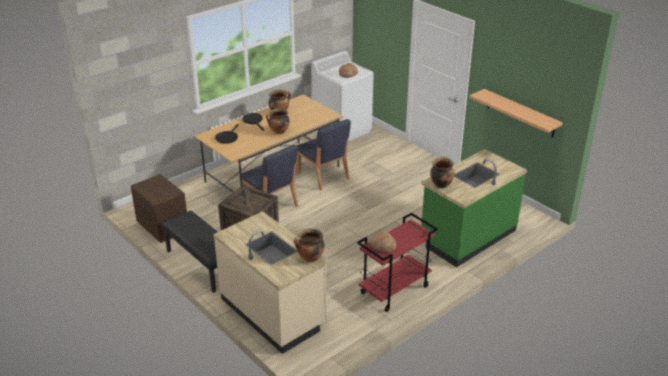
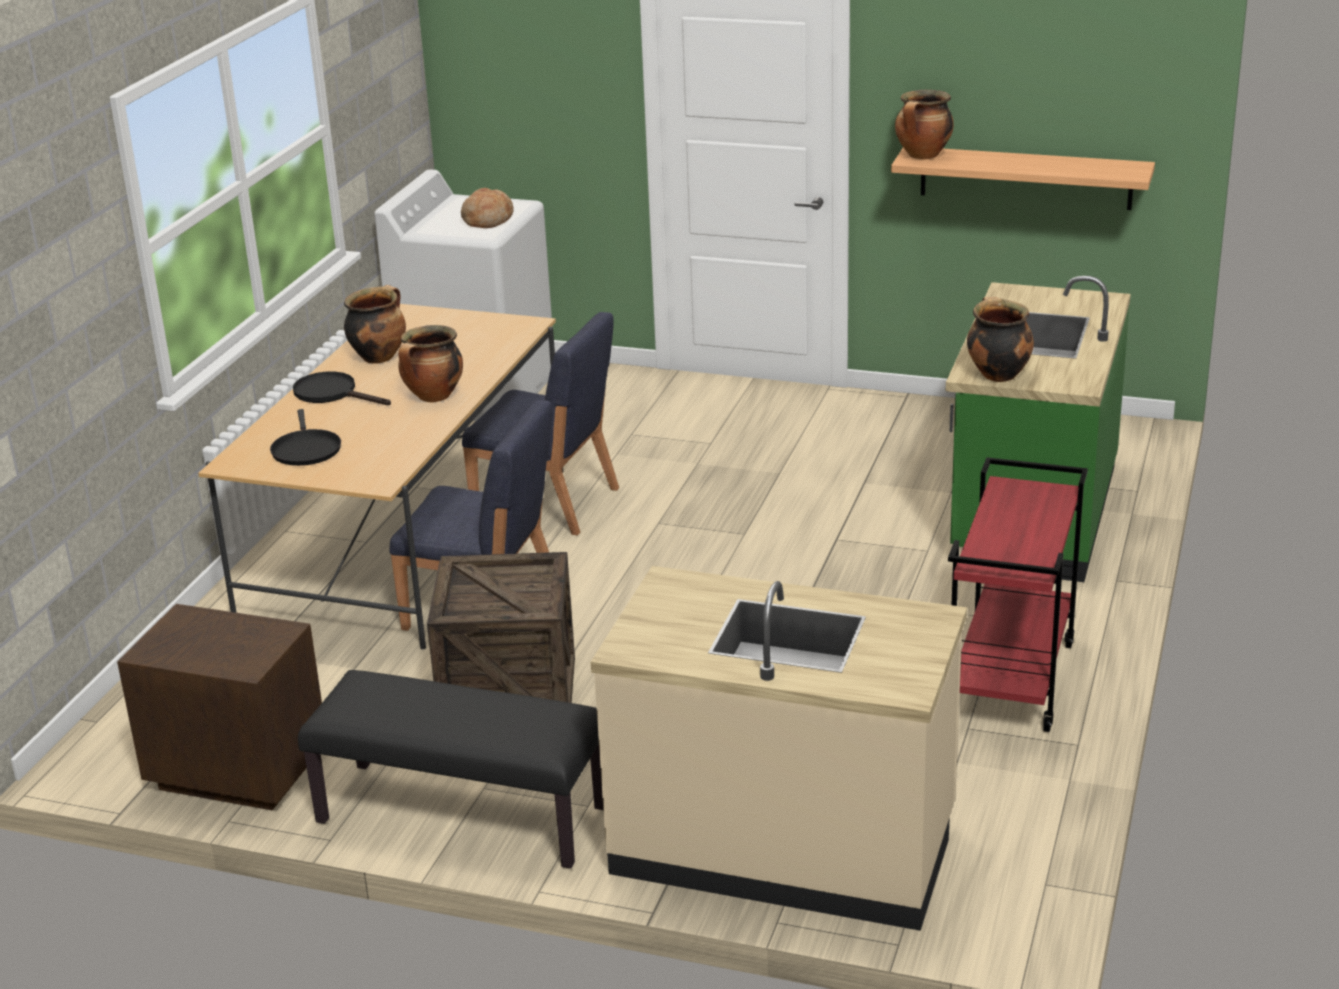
camera: 30 degrees left, 5 degrees down
cooking pot [294,229,325,262] -> cooking pot moved to [895,90,954,160]
bread [370,231,397,253] -> none

